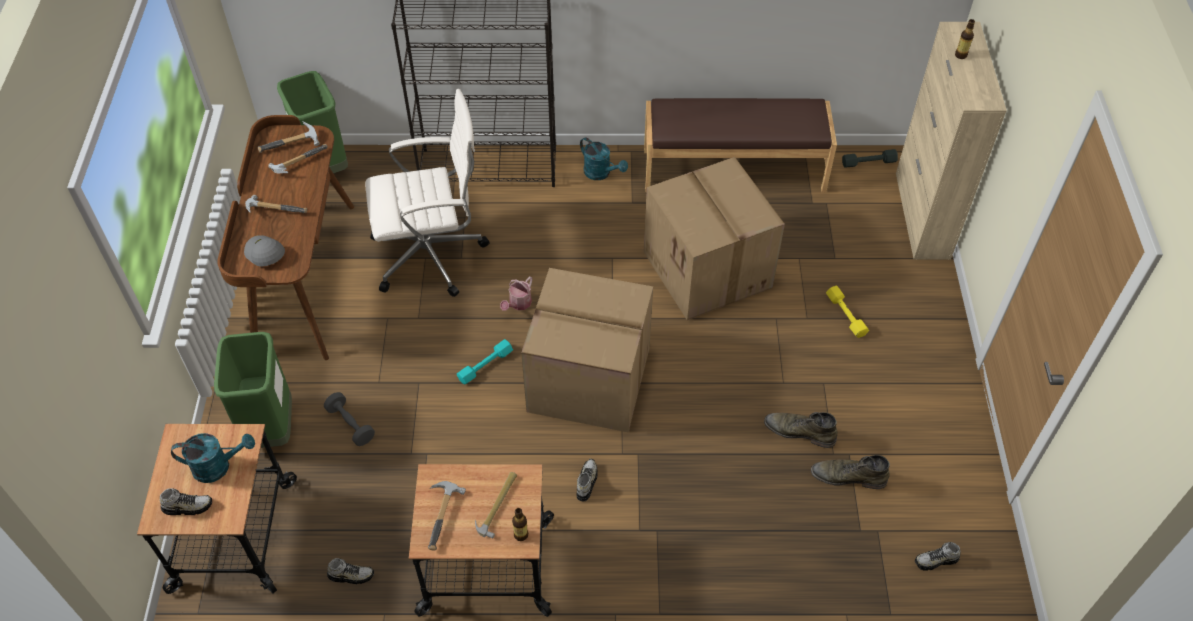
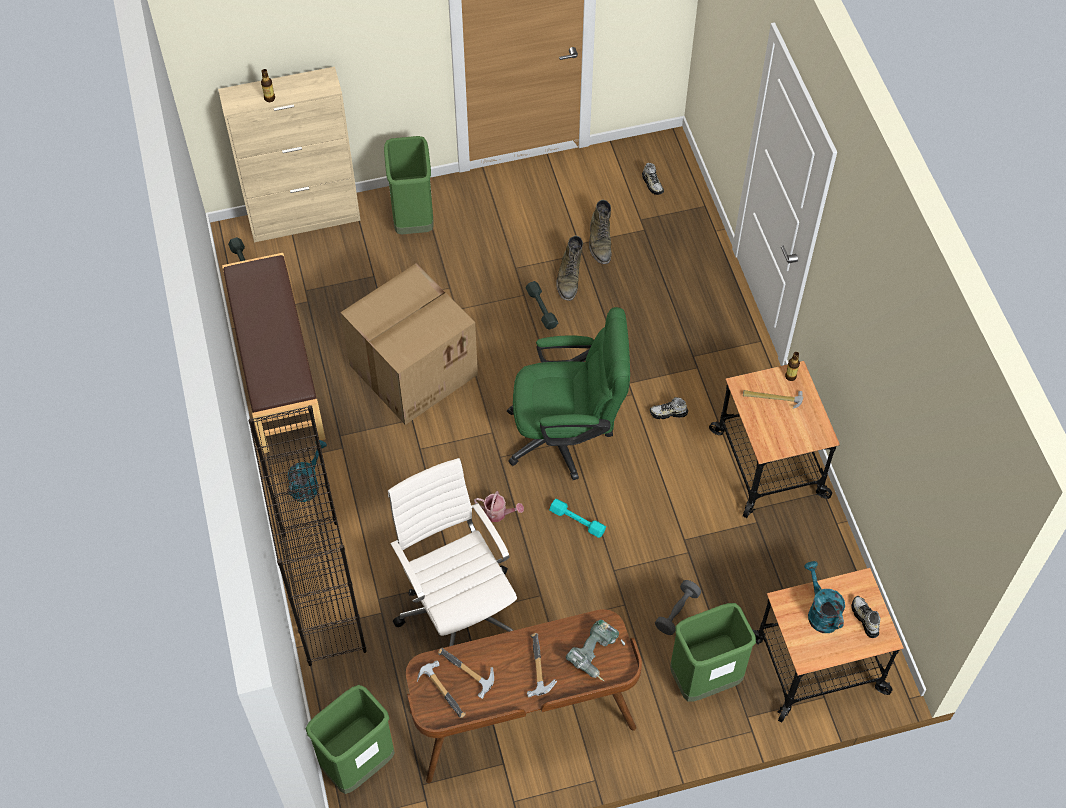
camera: 105 degrees left, 5 degrees up
grey cap [244,235,285,266] -> power drill [566,620,625,682]
shoe [327,558,374,584] -> none
hammer [428,481,466,551] -> none
cardboard box [521,268,653,432] -> green office chair [507,307,630,480]
yellow dumbbell [826,286,869,338] -> none
none -> green trash can [384,136,434,234]
none -> grey dumbbell [525,281,558,330]

